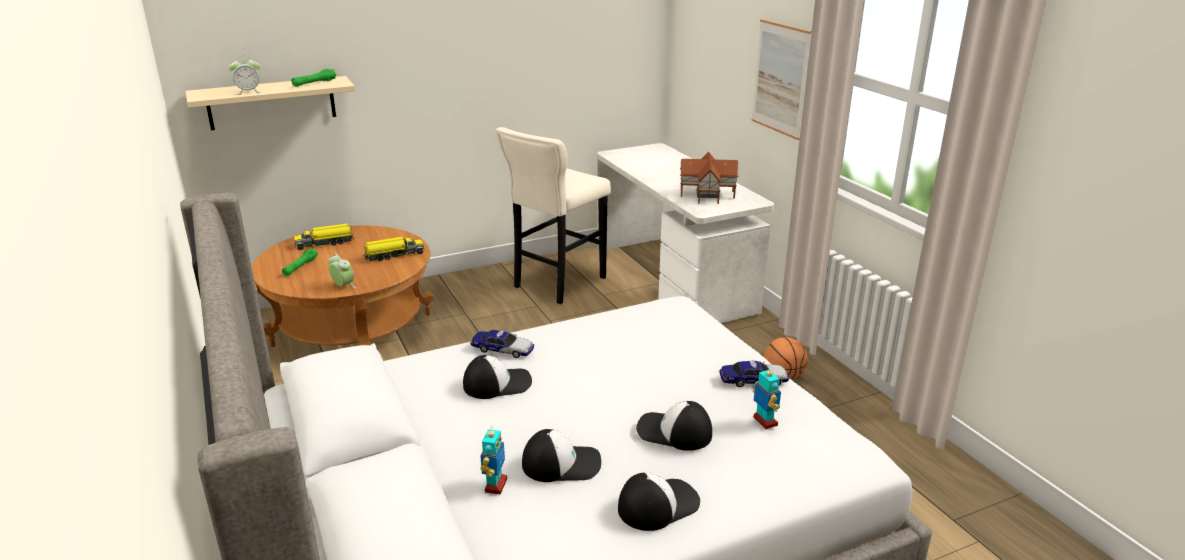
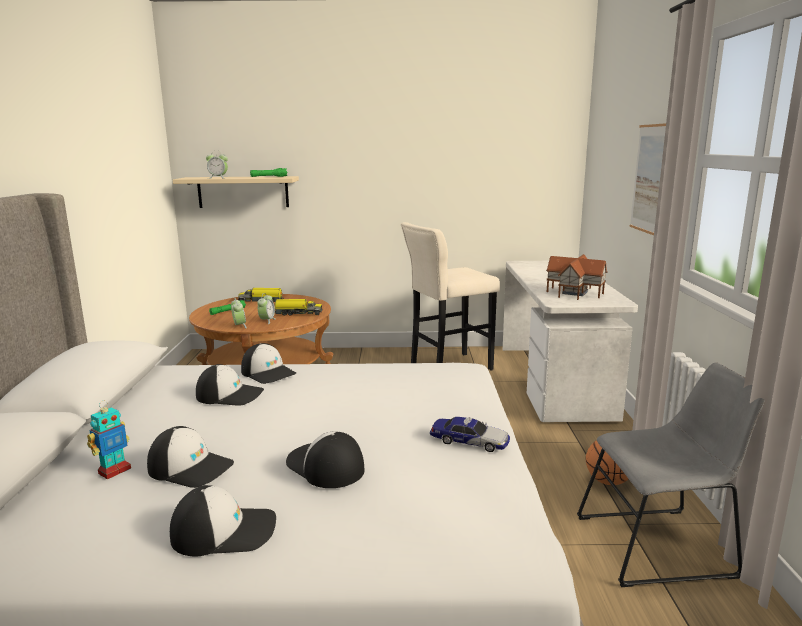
camera: 25 degrees right, 10 degrees down
toy car [470,330,534,358] -> cap [241,343,296,384]
toy robot [753,365,781,429] -> none
none -> alarm clock [257,293,276,324]
none -> grey chair [577,362,765,587]

